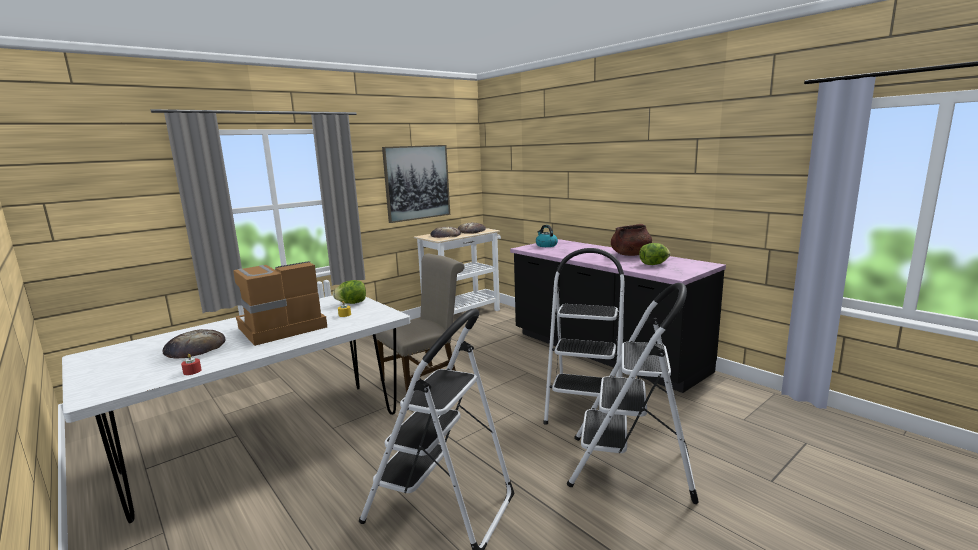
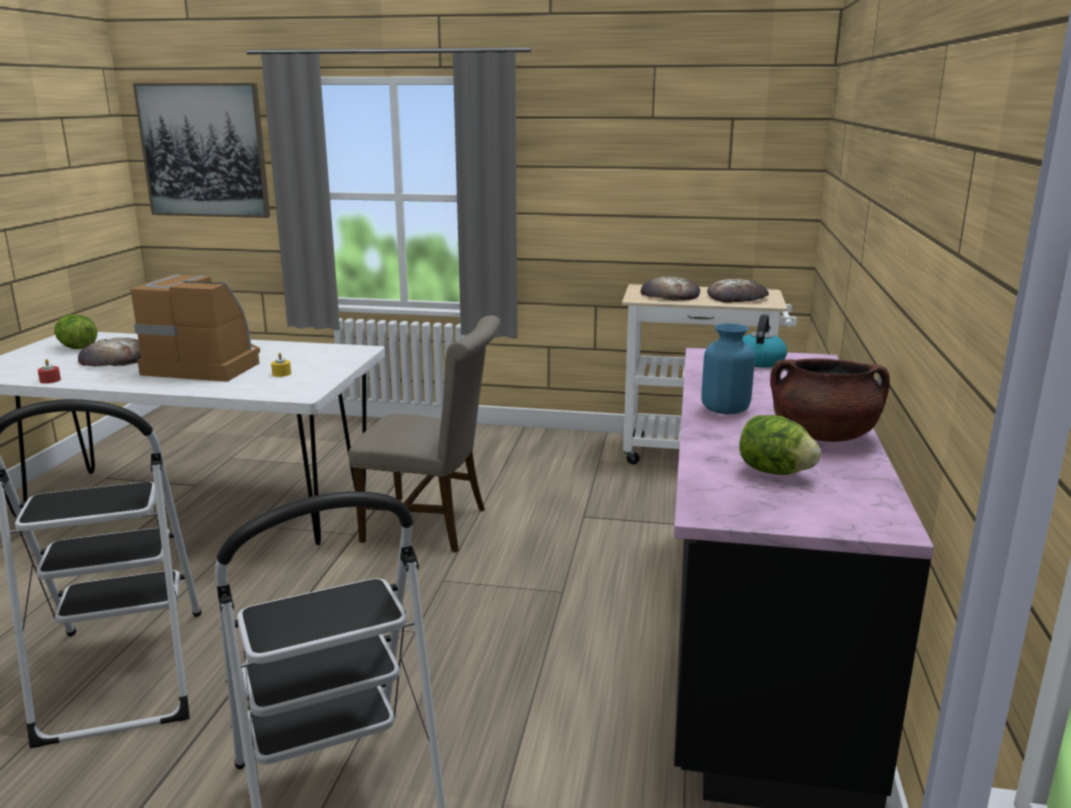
camera: 50 degrees right, 5 degrees up
lettuce [333,280,366,304] -> lettuce moved to [55,314,97,349]
picture [382,145,450,223] -> picture moved to [133,83,270,218]
step ladder [543,248,625,425] -> none
none -> blue vase [701,323,755,414]

